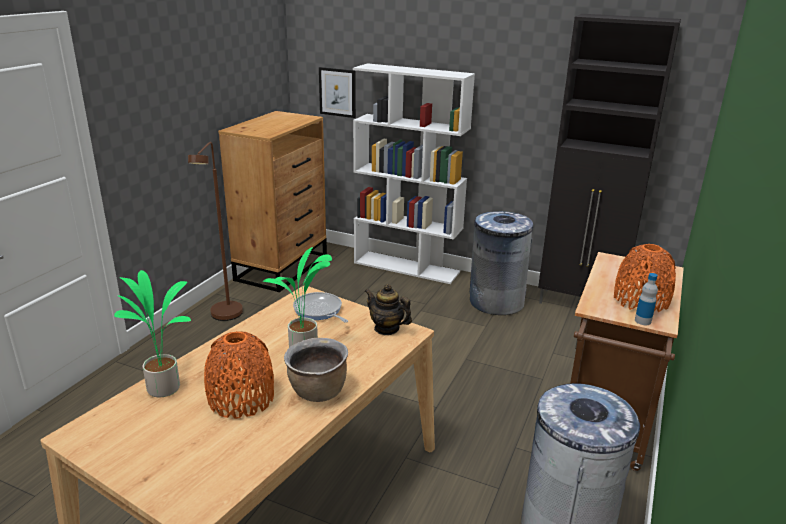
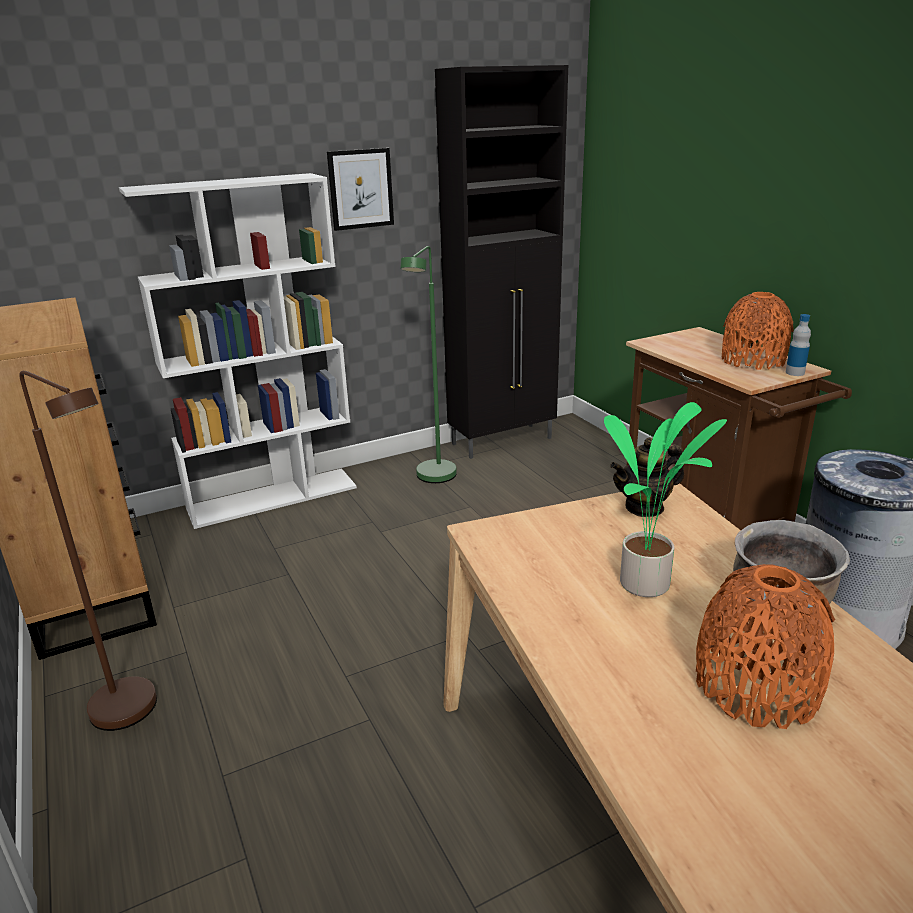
camera: 50 degrees left, 0 degrees up
potted plant [114,270,191,397] -> none
frying pan [293,292,348,323] -> none
picture [319,67,356,118] -> picture moved to [327,148,394,231]
grey trash can [470,211,533,315] -> green floor lamp [400,246,457,483]

